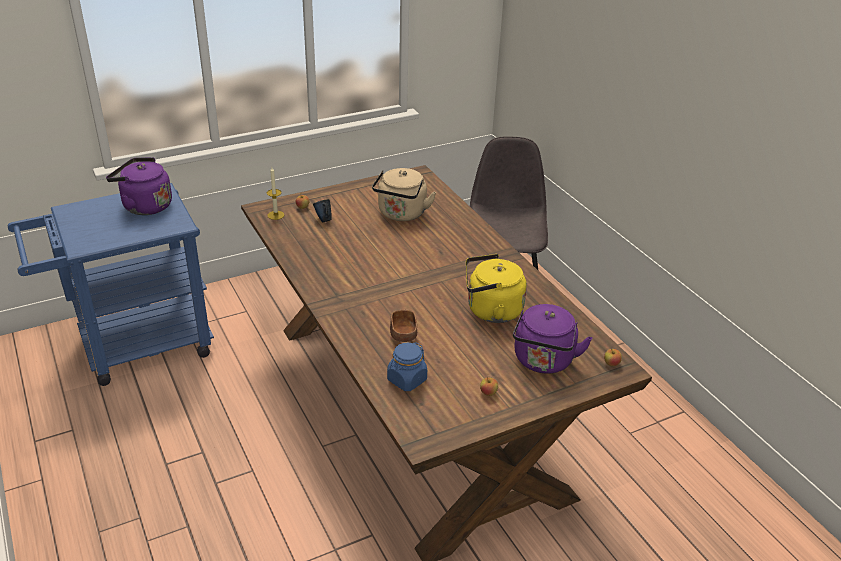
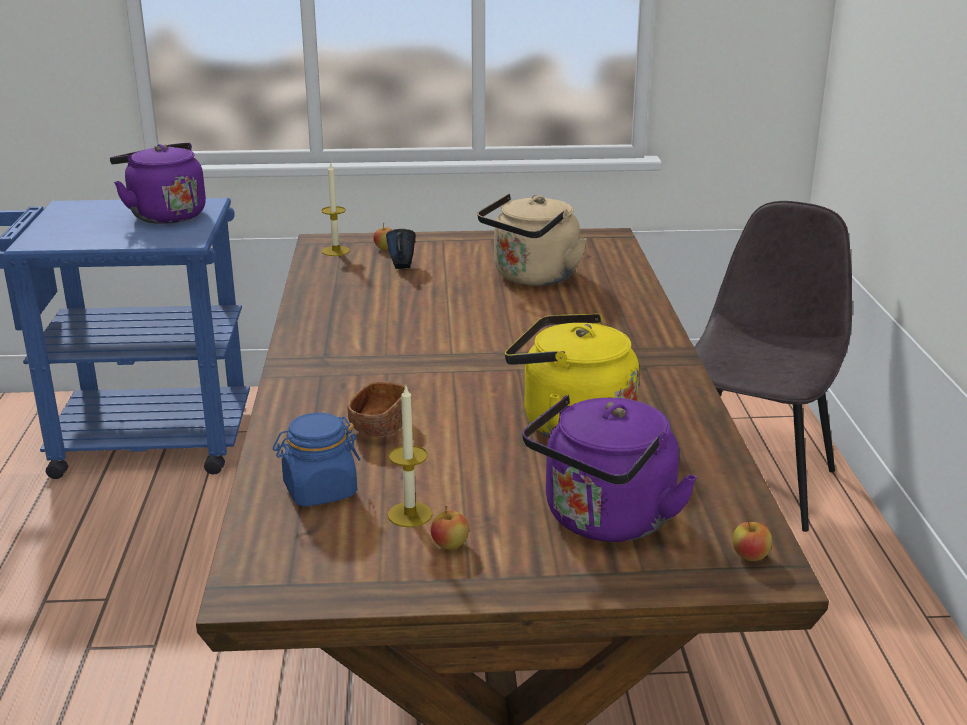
camera: 25 degrees right, 10 degrees down
none -> candle [388,386,433,527]

